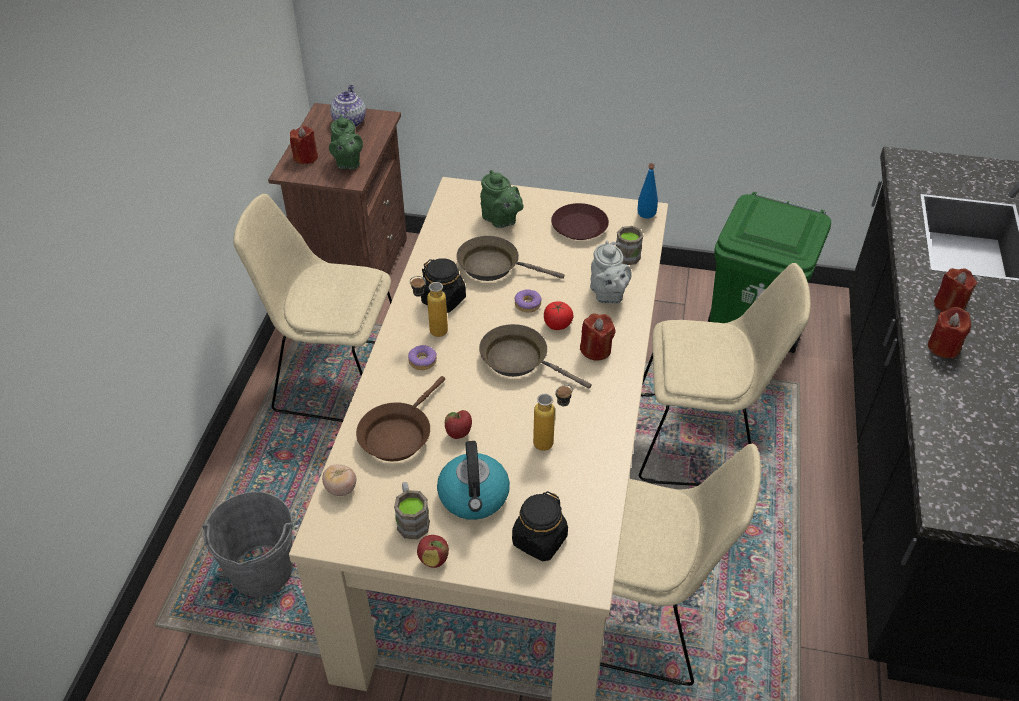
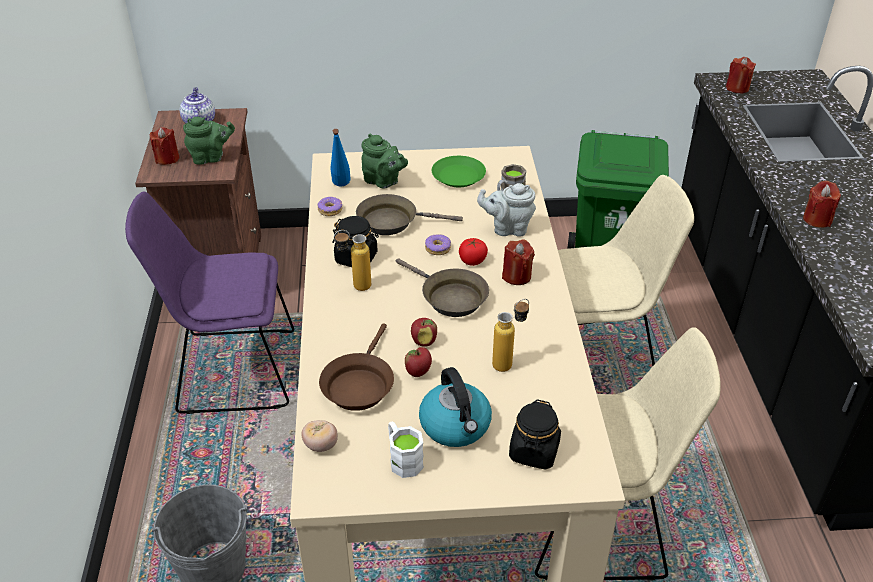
camera: 15 degrees left, 5 degrees down
beige chair [234,194,392,422] -> purple chair [125,191,294,414]
green teapot [329,115,363,169] -> green teapot turned 75 degrees counterclockwise [183,116,235,165]
brown mug [394,482,430,539] -> white mug [388,421,424,478]
donut [408,345,437,370] -> donut moved to [317,197,342,216]
apple [417,535,449,568] -> apple moved to [411,318,437,347]
brown frying pan [479,324,592,388] -> brown frying pan turned 150 degrees counterclockwise [396,258,489,317]
brown plate [551,203,609,240] -> green plate [432,156,486,187]
grey teapot [590,241,632,304] -> grey teapot turned 120 degrees clockwise [477,183,536,237]
blue bottle [638,163,658,218] -> blue bottle moved to [330,129,351,187]
red candle [934,268,977,312] -> red candle moved to [726,57,756,93]

